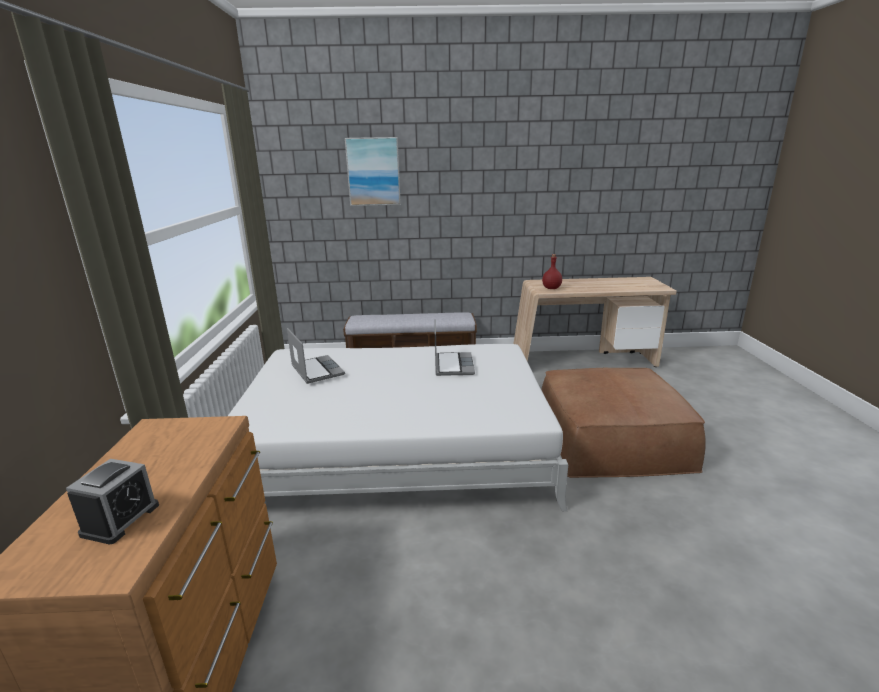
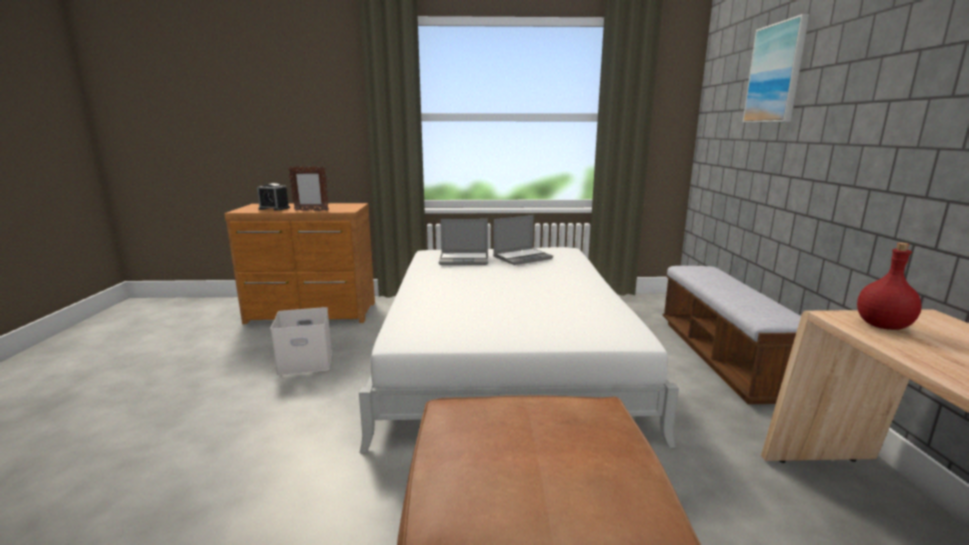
camera: 90 degrees right, 5 degrees down
laptop [434,320,475,376] -> laptop moved to [439,219,488,265]
none -> white storage box [270,307,332,376]
none -> picture frame [288,166,329,211]

